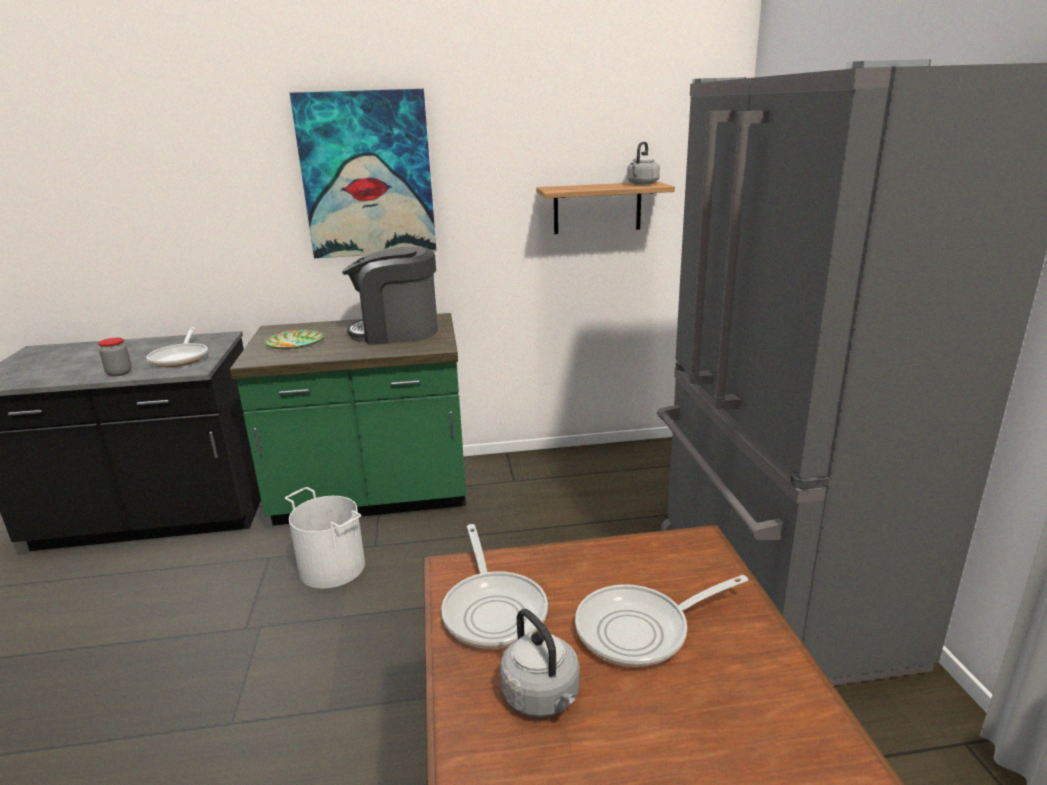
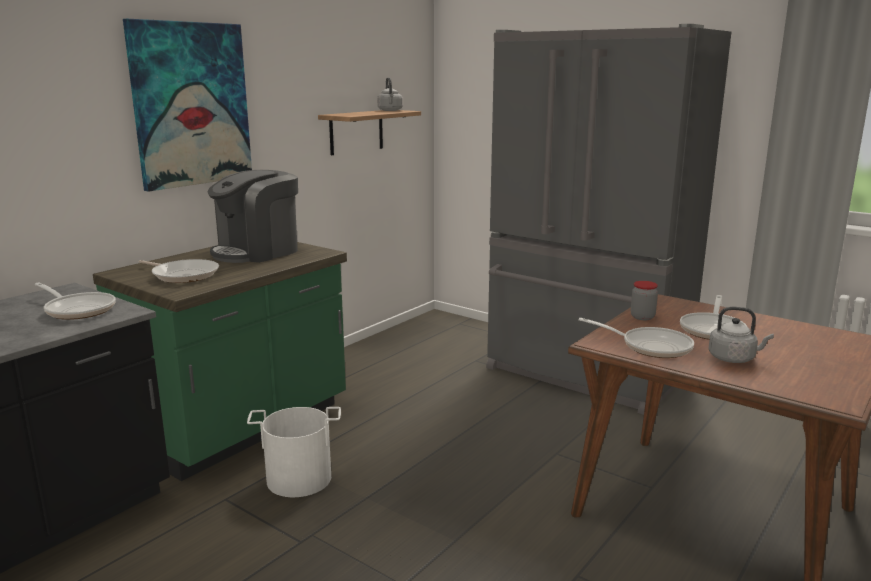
camera: 45 degrees left, 5 degrees down
jar [98,338,132,376] -> jar moved to [631,281,658,320]
plate [264,329,324,350] -> frying pan [139,259,219,283]

